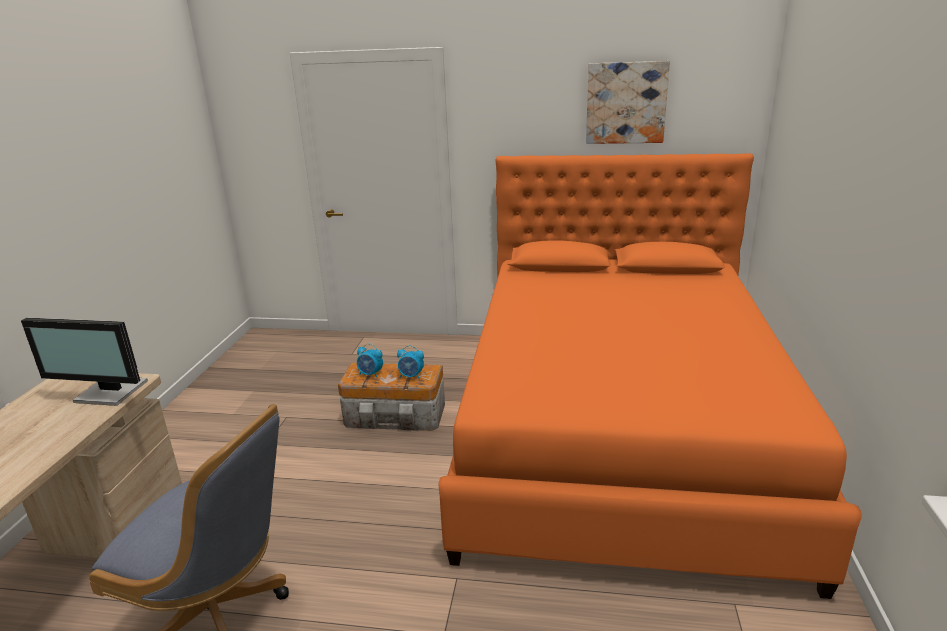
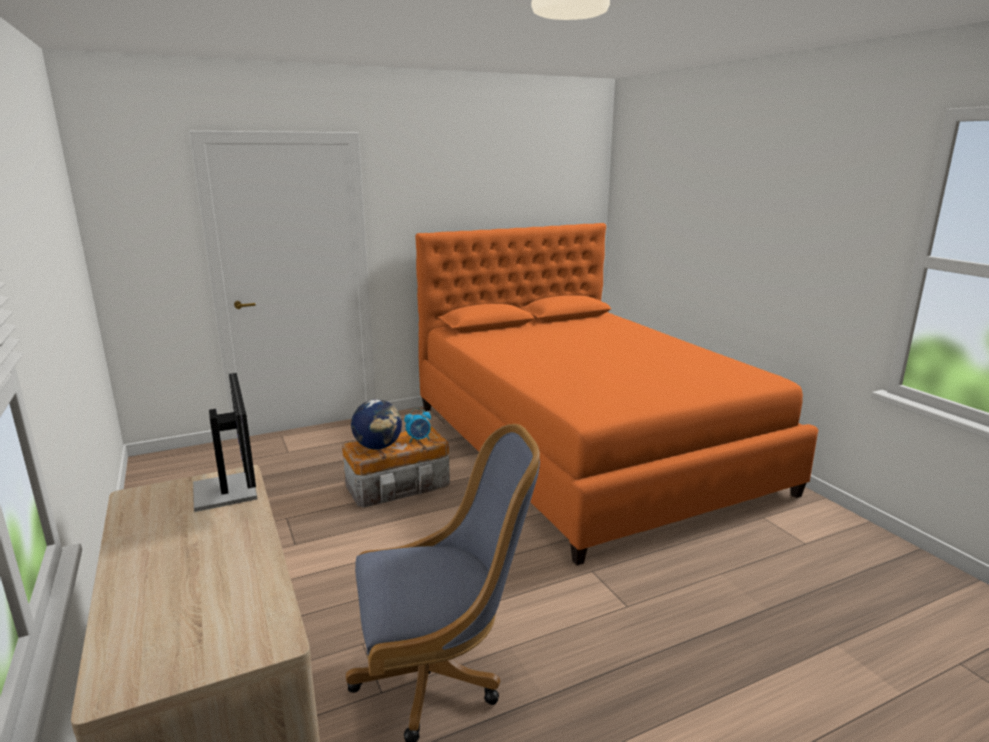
camera: 35 degrees left, 5 degrees down
monitor [21,318,148,406] -> monitor turned 90 degrees counterclockwise [193,373,257,512]
alarm clock [357,344,383,378] -> globe [351,399,402,450]
picture [586,61,670,144] -> none

